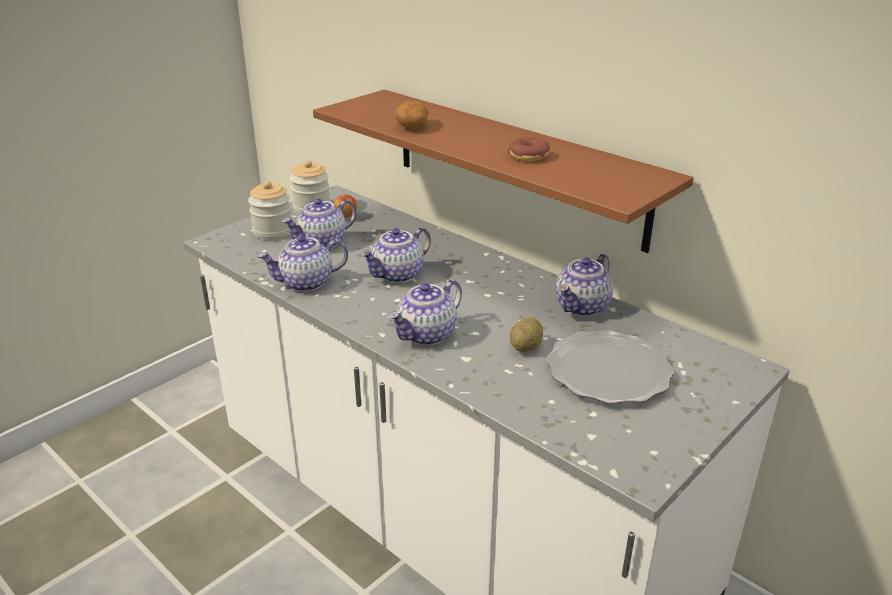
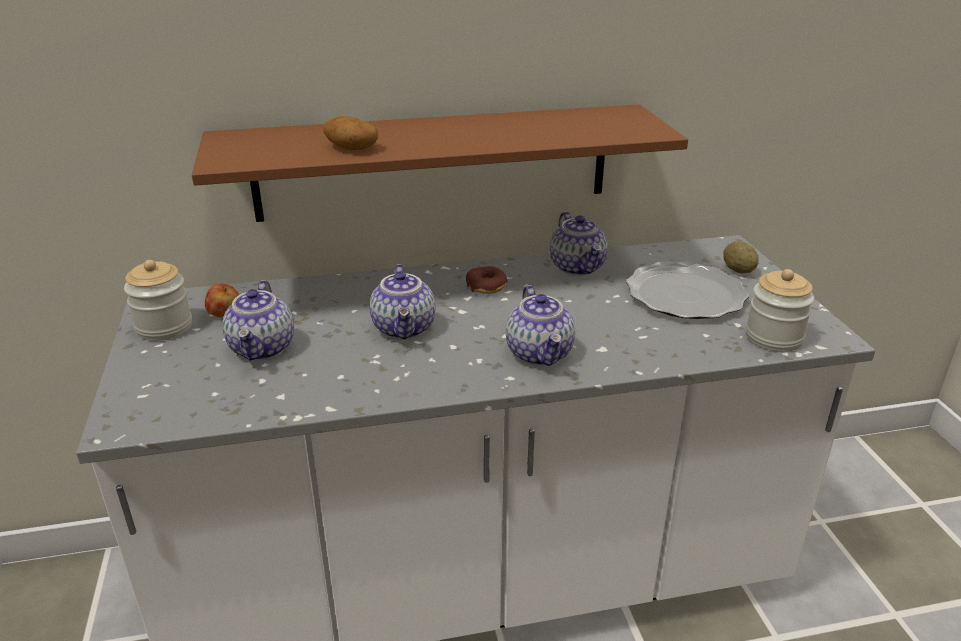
camera: 55 degrees left, 0 degrees up
jar [248,181,292,240] -> jar moved to [746,269,814,352]
teapot [257,235,348,292] -> none
donut [508,136,550,161] -> donut moved to [466,266,508,294]
potato [510,317,543,352] -> potato moved to [723,241,759,273]

